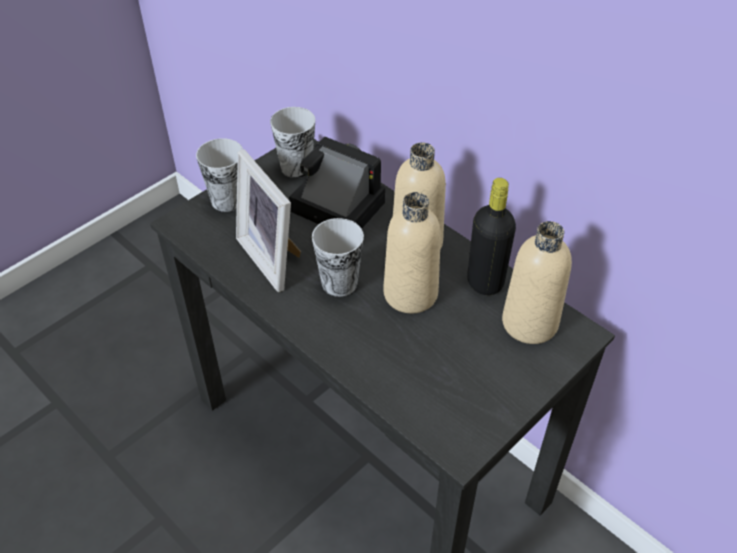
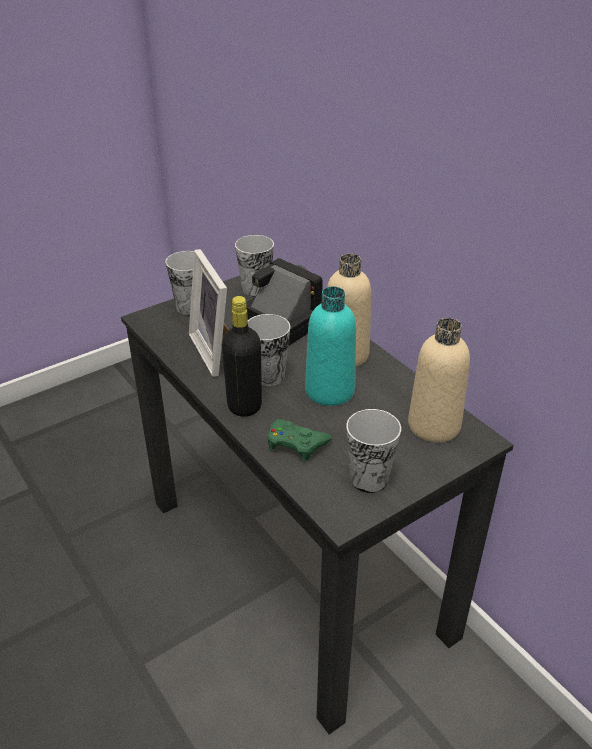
camera: 10 degrees right, 10 degrees down
beige bottle [383,192,441,313] -> turquoise bottle [305,286,356,406]
black bottle [467,178,516,295] -> black bottle moved to [222,296,262,417]
none -> green game controller [268,419,332,462]
none -> cup [346,409,401,493]

